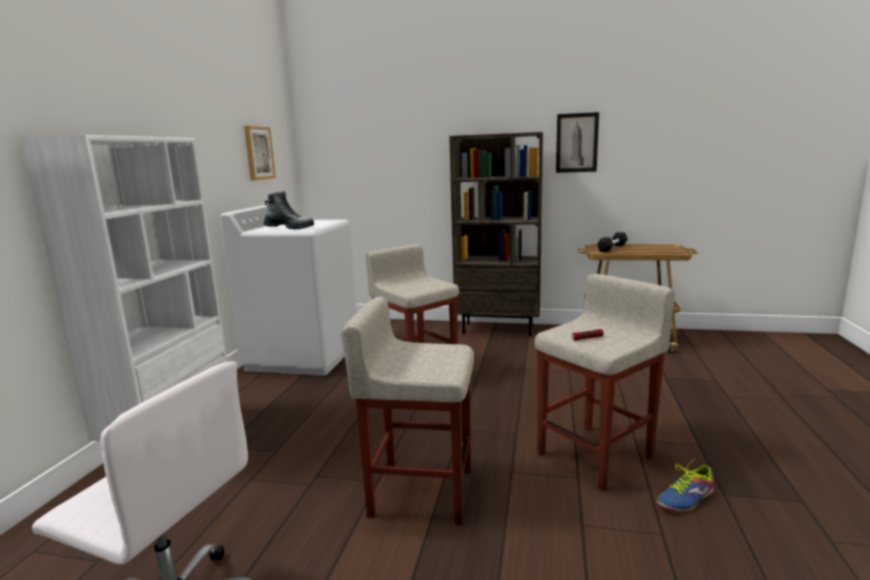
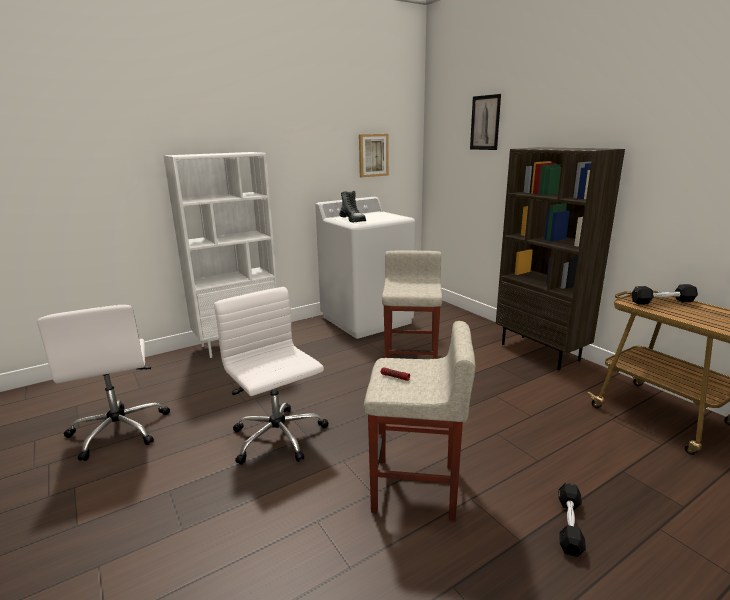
camera: 45 degrees right, 5 degrees up
beige stool [341,297,474,525] -> white office chair [214,287,328,465]
picture [556,112,599,173] -> picture moved to [470,94,501,150]
shoe [657,458,714,512] -> none
none -> black dumbbell [558,483,586,557]

